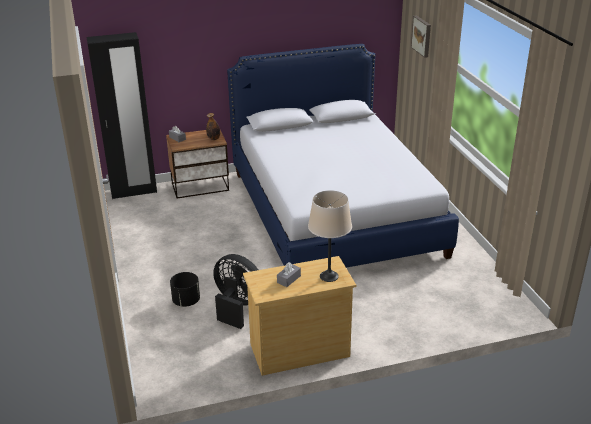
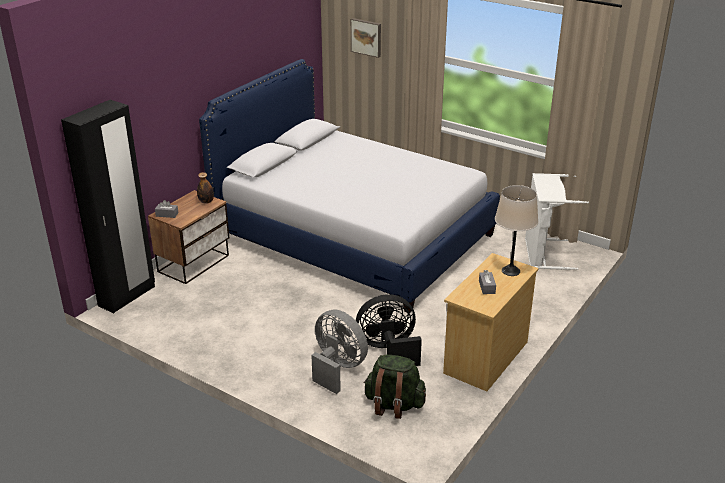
camera: 40 degrees left, 0 degrees up
black planter [170,272,200,307] -> grey fan [311,310,368,394]
none -> green backpack [364,355,426,419]
none -> white laundry basket [525,173,589,270]

